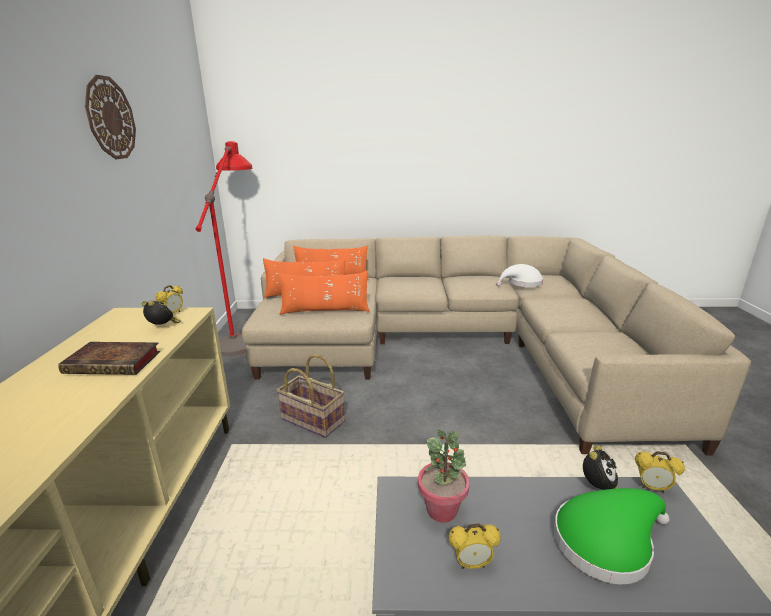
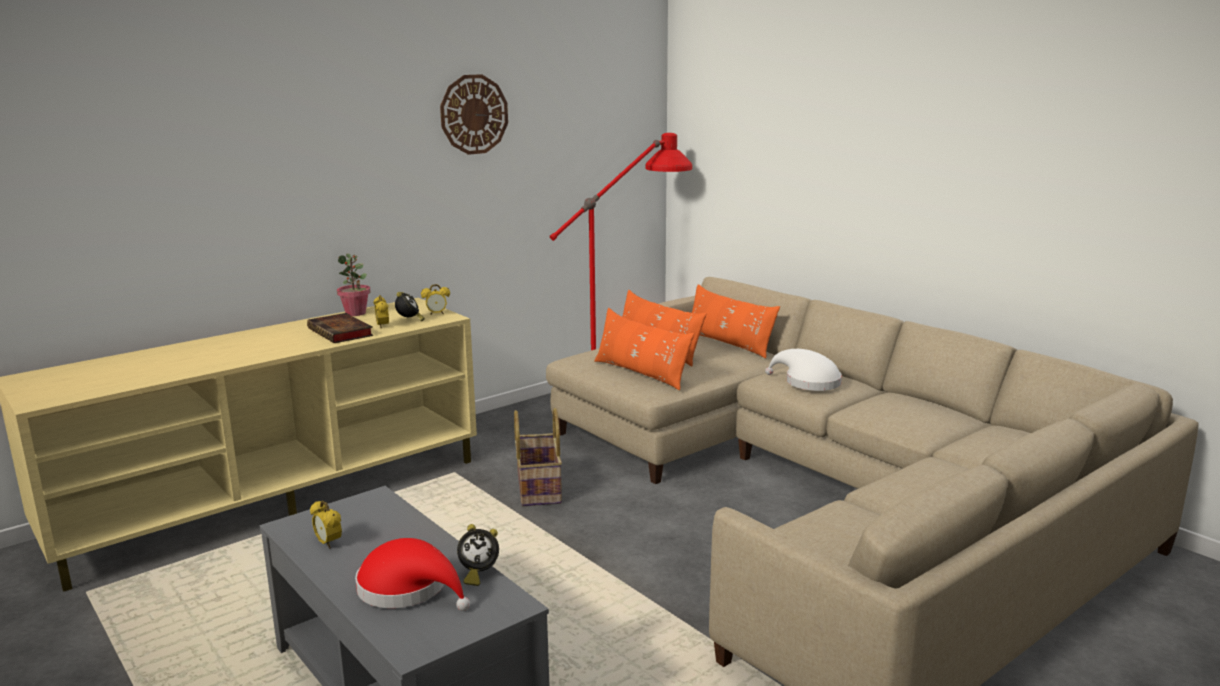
camera: 50 degrees right, 5 degrees down
potted plant [418,430,470,523] -> potted plant moved to [337,254,370,316]
white hat [496,264,543,287] -> white hat moved to [765,349,842,391]
green hat [554,488,670,585] -> red hat [355,538,470,611]
alarm clock [635,451,685,493] -> alarm clock moved to [373,295,389,328]

